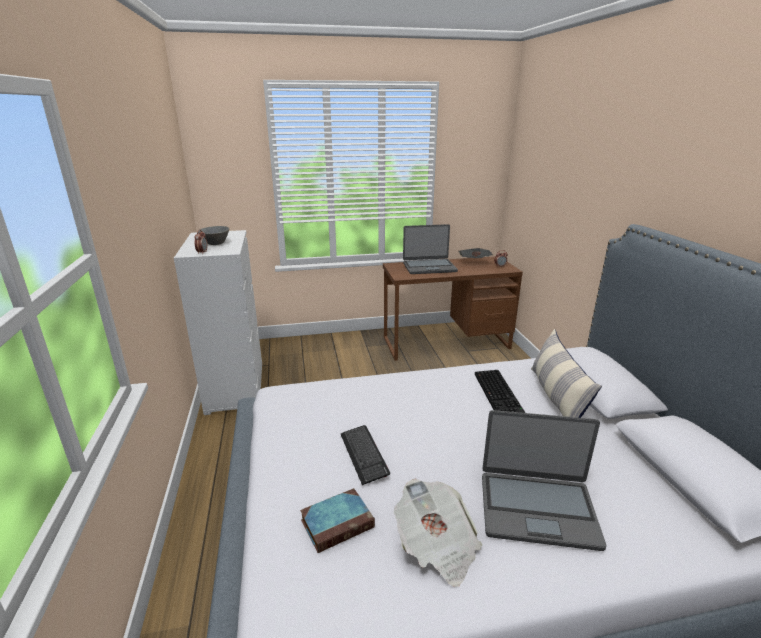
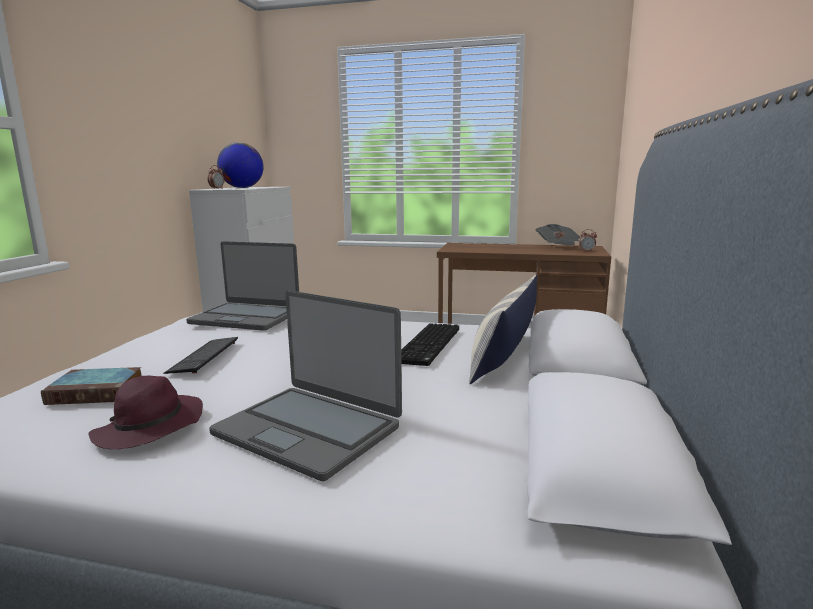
camera: 25 degrees right, 10 degrees down
grey bowl [198,226,229,245] -> globe [217,142,263,188]
newspaper [394,479,482,587] -> purple hat [89,376,203,449]
laptop [403,224,458,274] -> laptop moved to [186,241,299,331]

